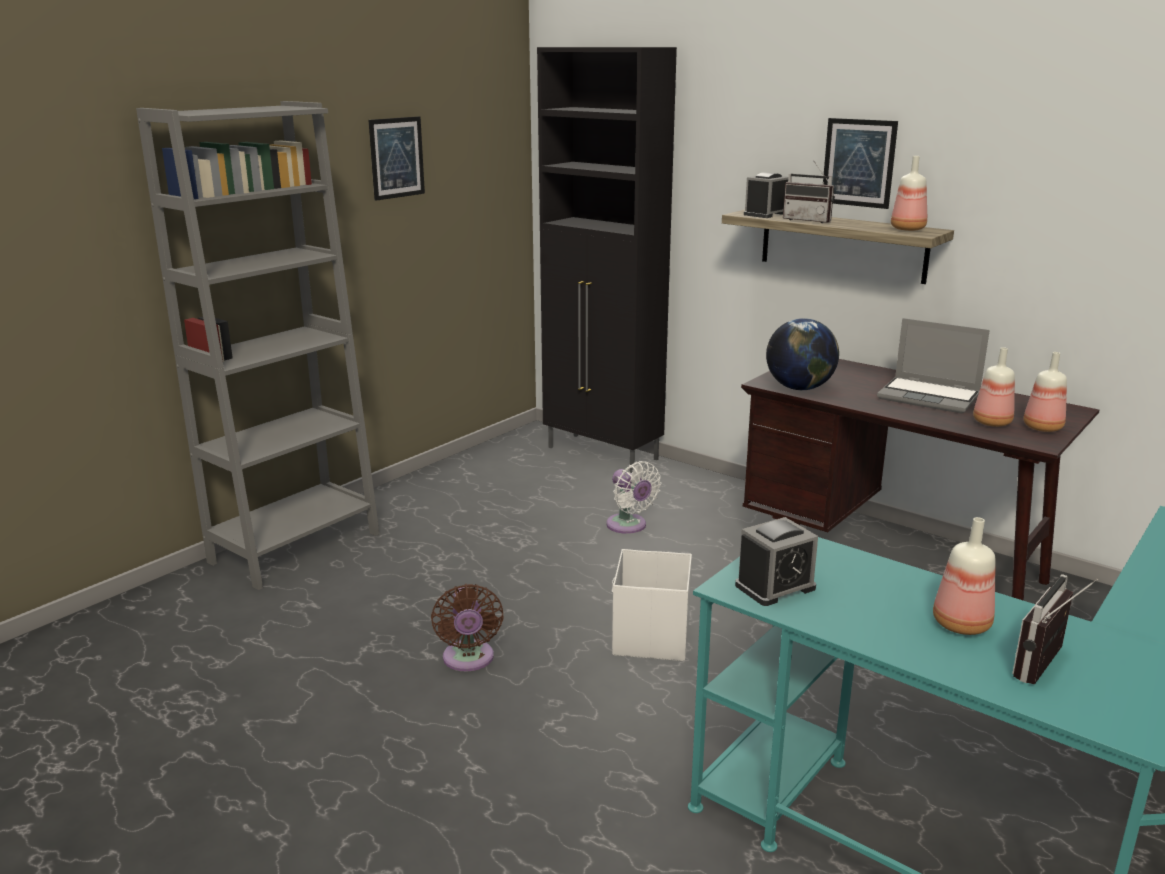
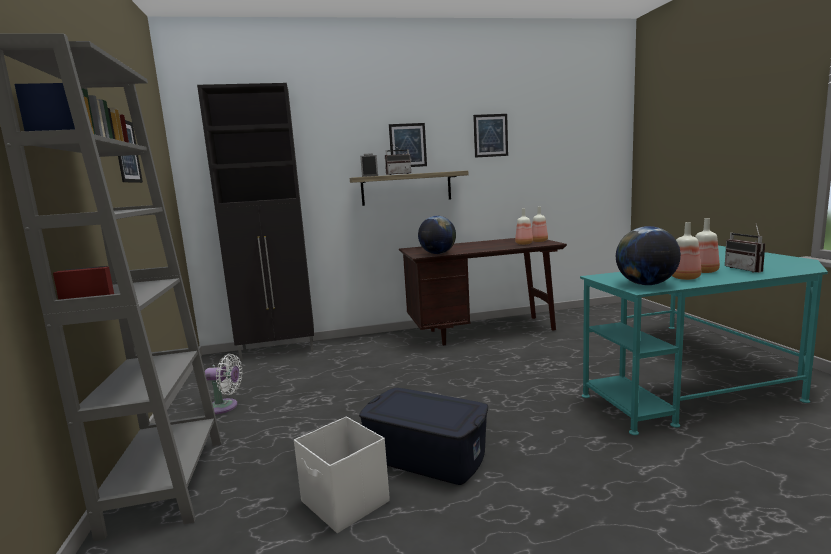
camera: 50 degrees left, 10 degrees down
brown fan [431,584,504,671] -> blue storage box [359,388,488,485]
white fan [606,461,661,534] -> white fan moved to [205,354,243,414]
white storage box [612,549,692,661] -> white storage box moved to [294,417,390,533]
alarm clock [735,517,818,606] -> globe [616,226,681,285]
laptop [877,318,990,414] -> none
bottle [891,156,927,231] -> bottle moved to [672,222,701,280]
none -> picture [473,114,508,158]

